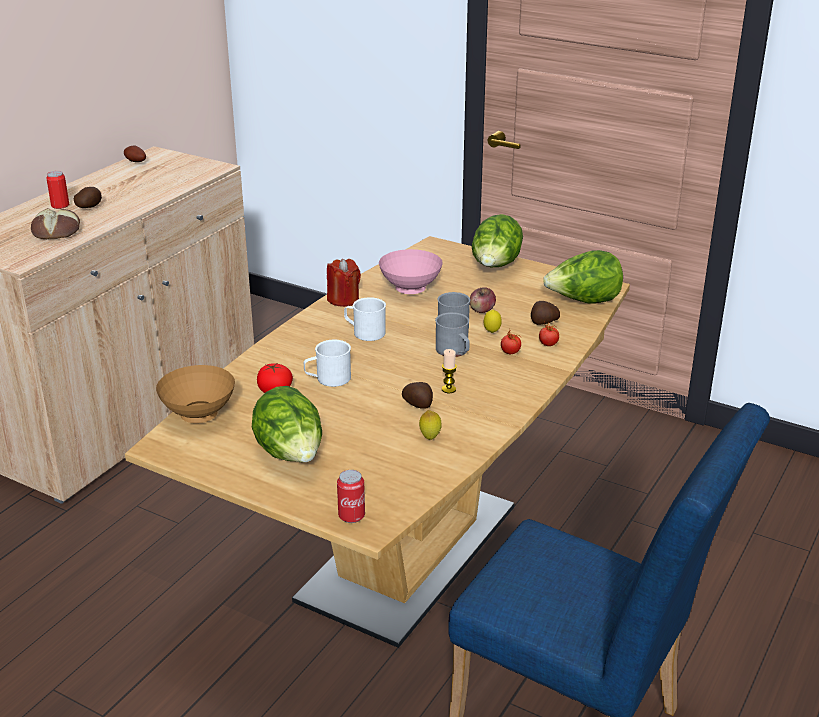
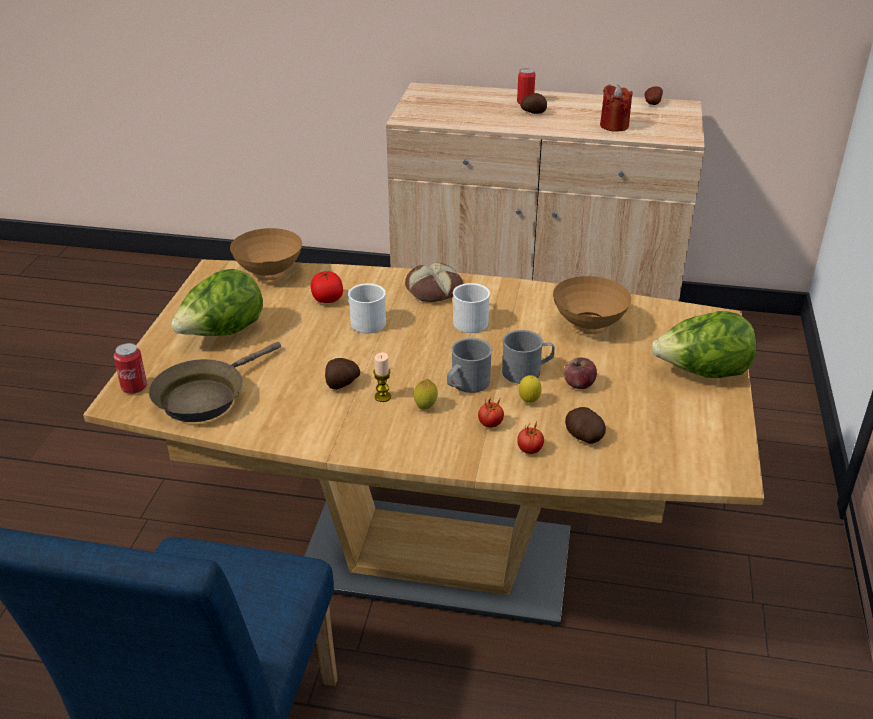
camera: 70 degrees right, 5 degrees up
bread [31,208,80,239] -> bread moved to [405,262,464,302]
red candle [327,259,361,307] -> red candle moved to [600,85,633,132]
pink bowl [379,249,443,294] -> brown bowl [553,276,632,334]
lemon [419,410,442,440] -> lemon moved to [414,379,438,410]
lettuce [543,250,623,304] -> none
none -> brown frying pan [149,342,281,422]

